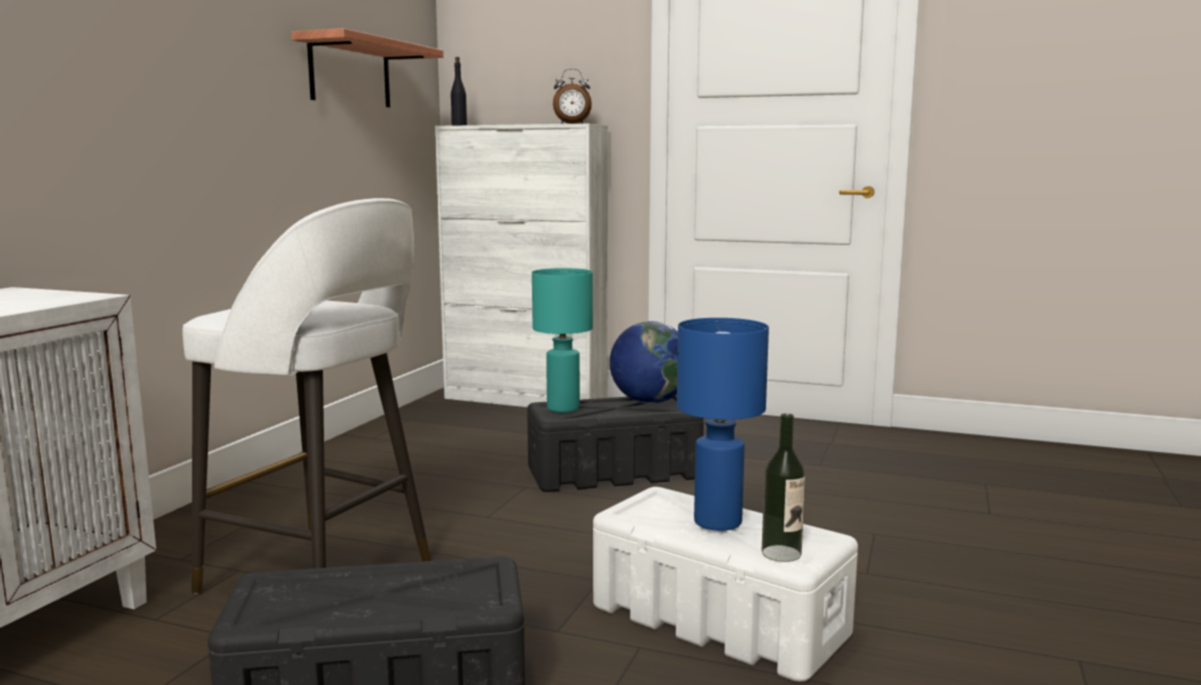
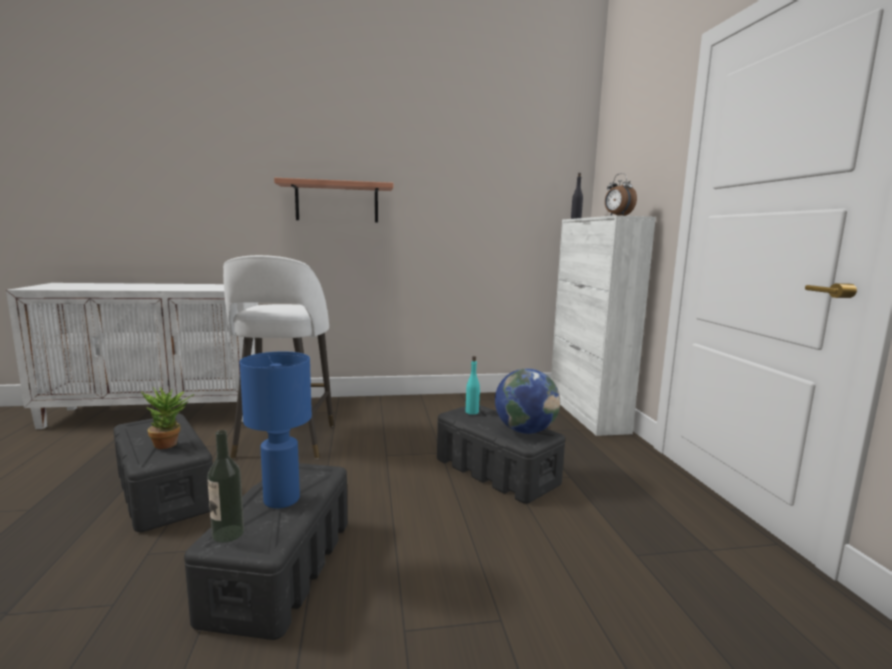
camera: 60 degrees right, 0 degrees up
shelf [291,28,444,107] -> shelf moved to [274,178,393,223]
turquoise table lamp [532,268,593,412] -> turquoise bottle [466,356,480,415]
white storage box [593,487,858,682] -> black storage box [184,463,348,640]
none -> potted plant [141,387,194,449]

